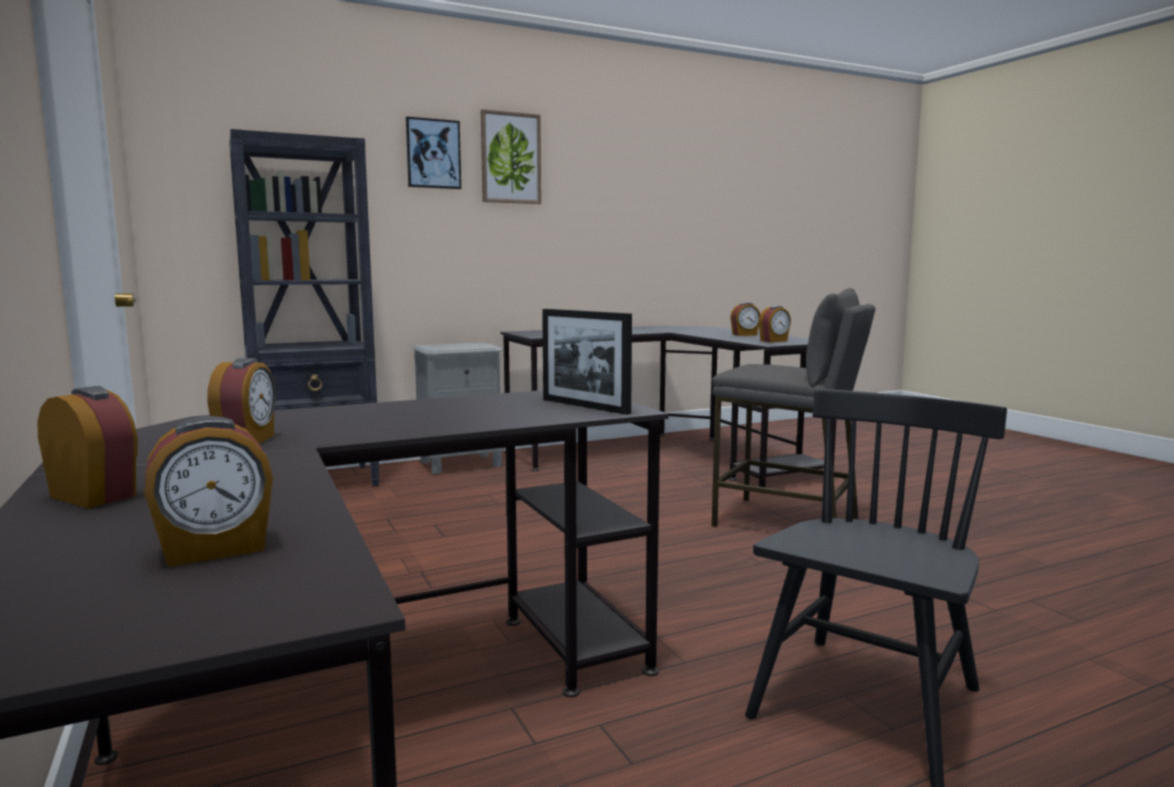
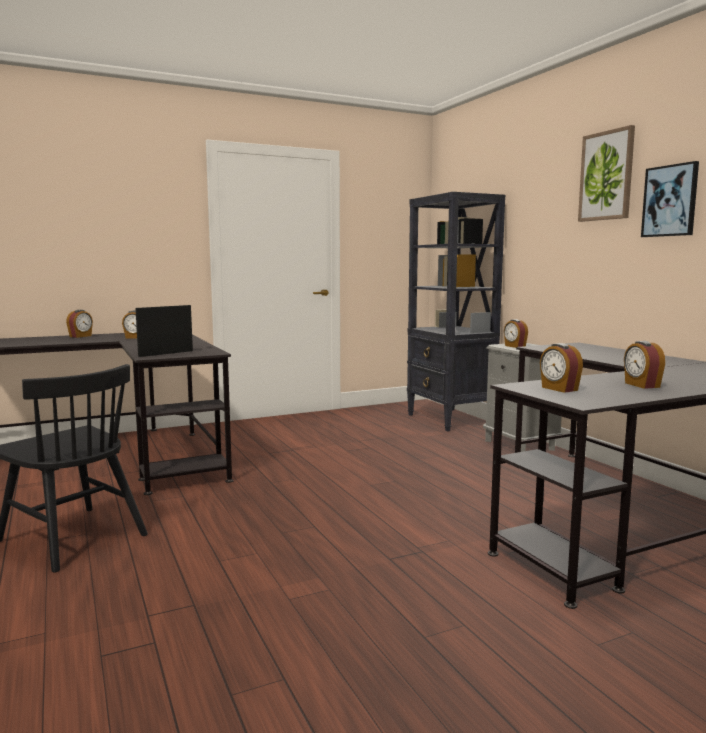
camera: 90 degrees right, 0 degrees up
alarm clock [144,416,273,567] -> alarm clock moved to [504,319,528,348]
picture [406,117,461,189] -> picture moved to [641,161,699,237]
grey stool [712,288,875,527] -> none

